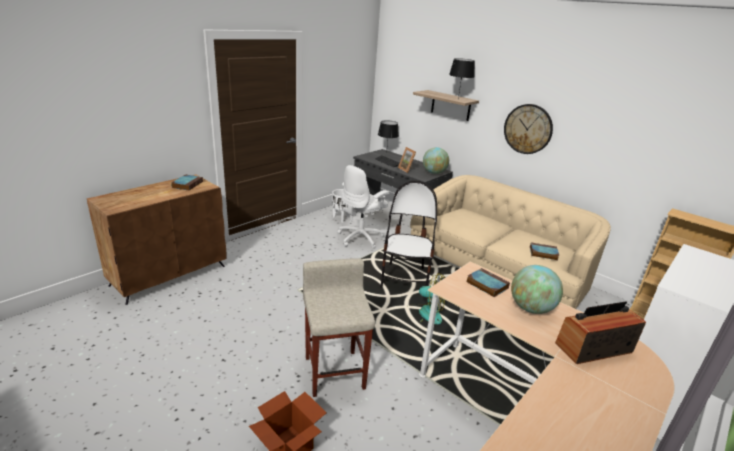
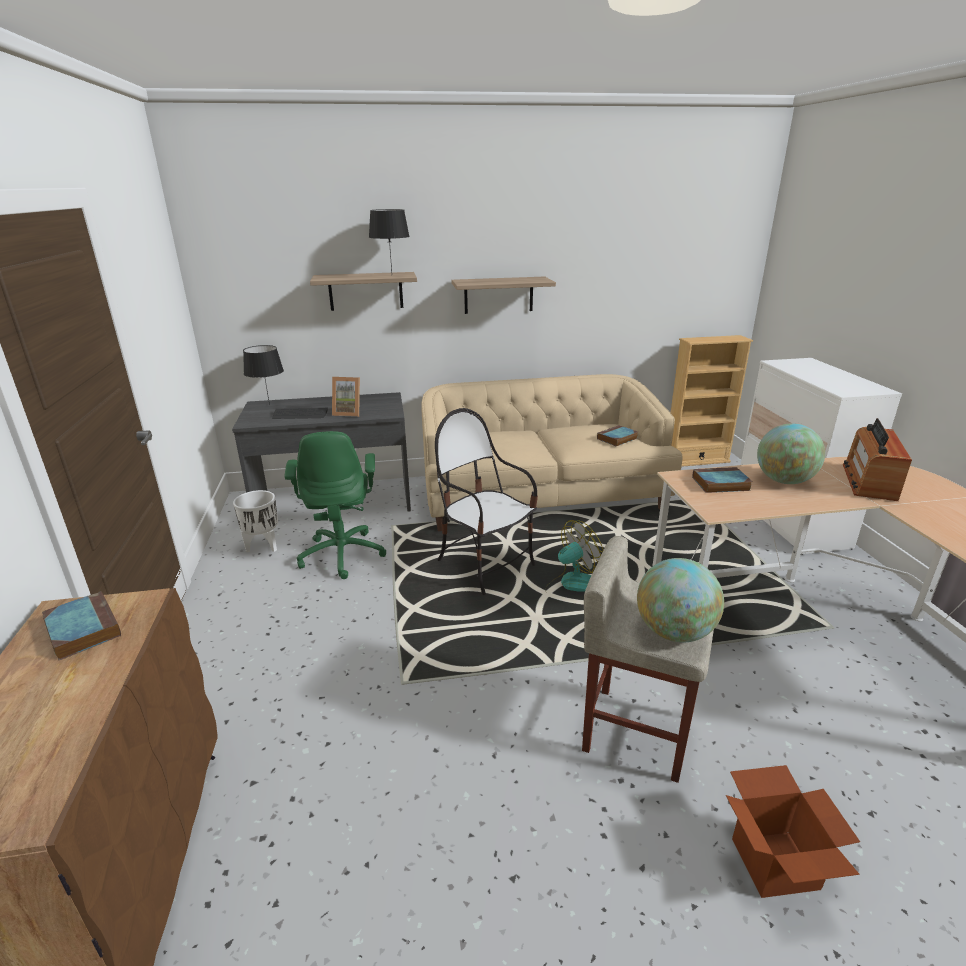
camera: 50 degrees left, 0 degrees up
white office chair [337,165,389,249] -> green office chair [285,431,386,579]
globe [423,147,449,174] -> globe moved to [637,558,724,643]
wall clock [504,104,553,154] -> shelf [452,277,556,314]

